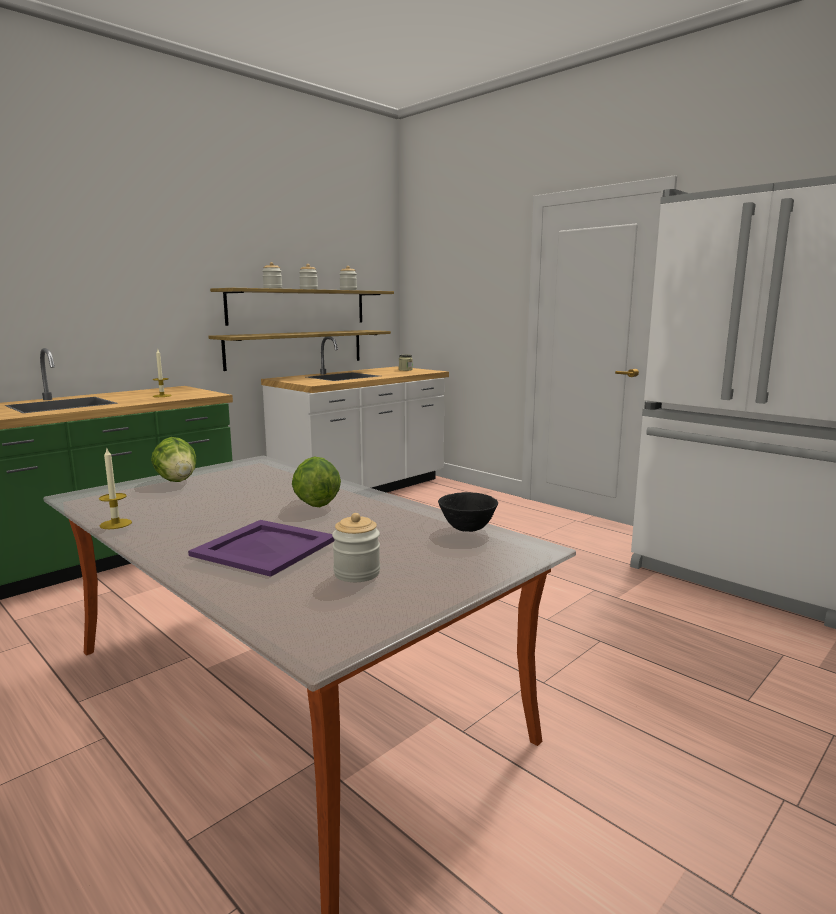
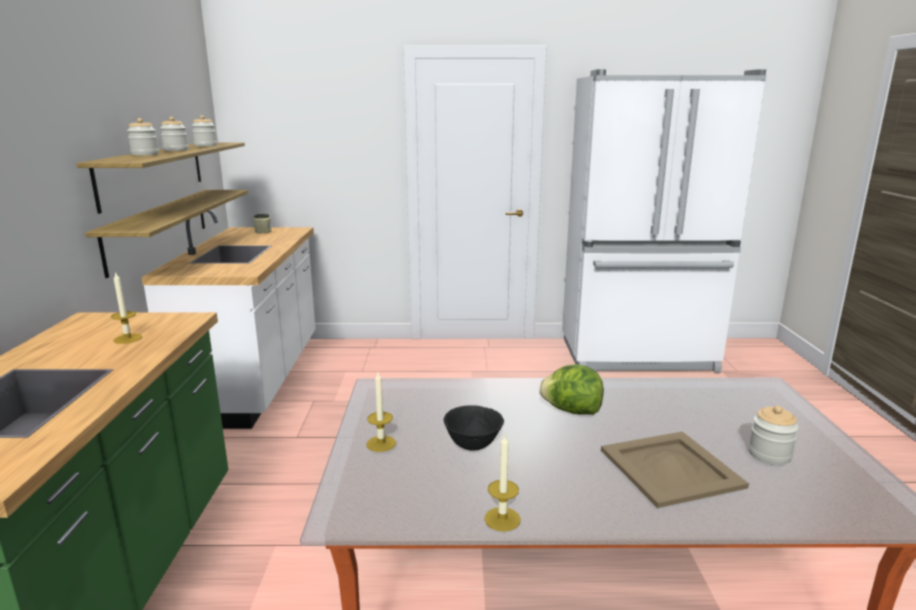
camera: 45 degrees left, 5 degrees up
lettuce [151,437,196,482] -> candle [366,372,396,452]
purple tray [188,520,334,577] -> beige tray [601,431,749,508]
black bowl [438,492,498,532] -> black bowl moved to [444,405,504,451]

